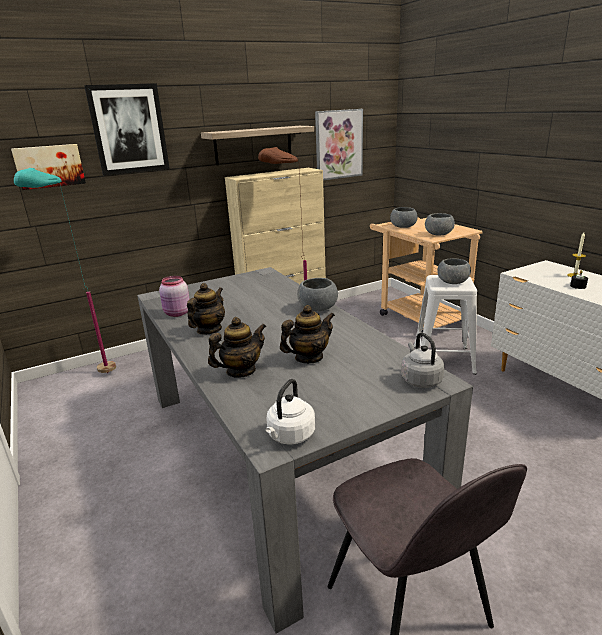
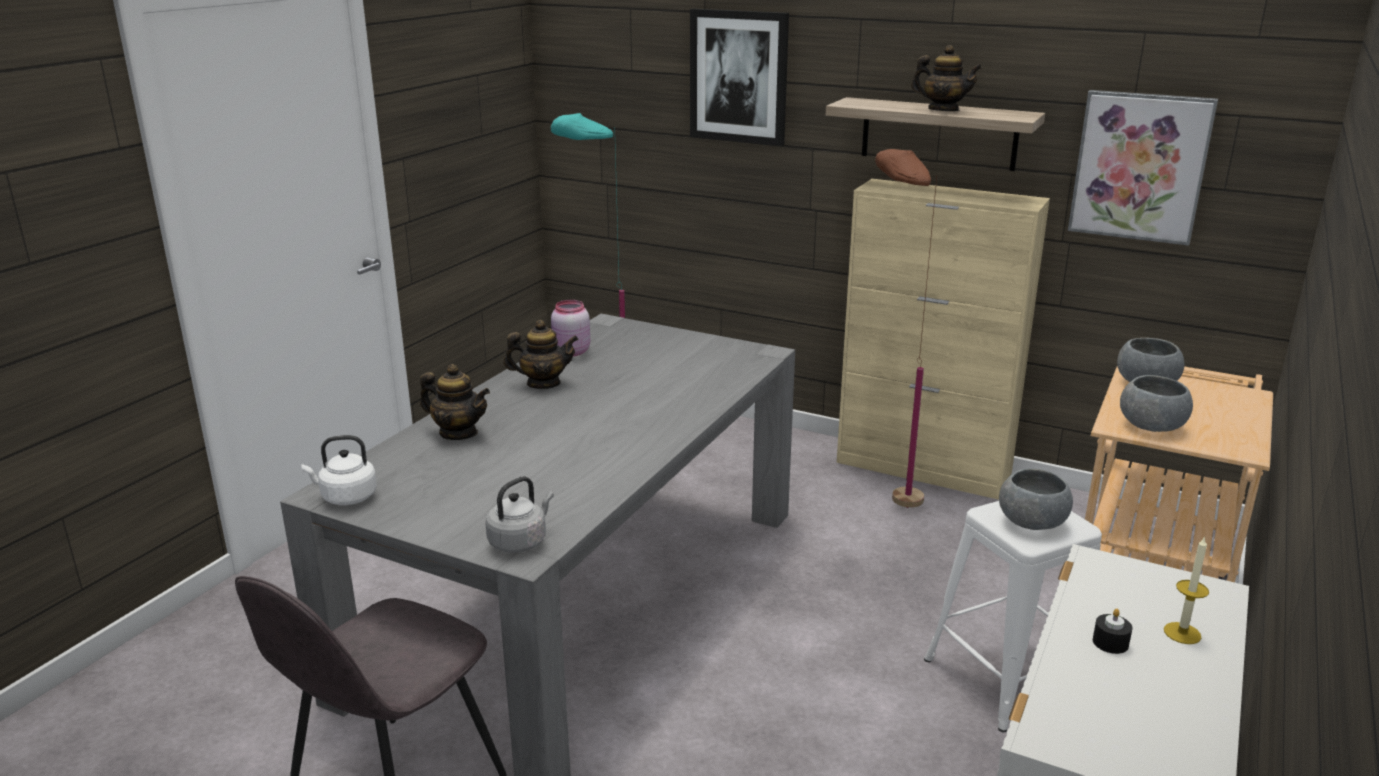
camera: 55 degrees right, 0 degrees up
picture [11,144,86,190] -> none
teapot [280,305,335,363] -> teapot moved to [911,45,982,111]
grey bowl [297,278,338,311] -> none

